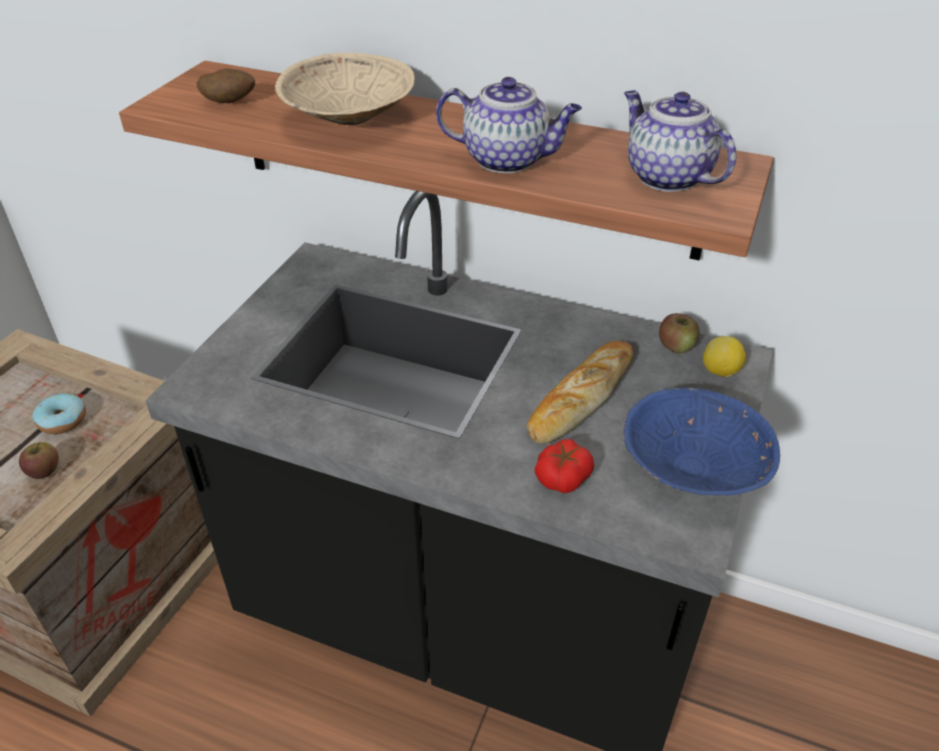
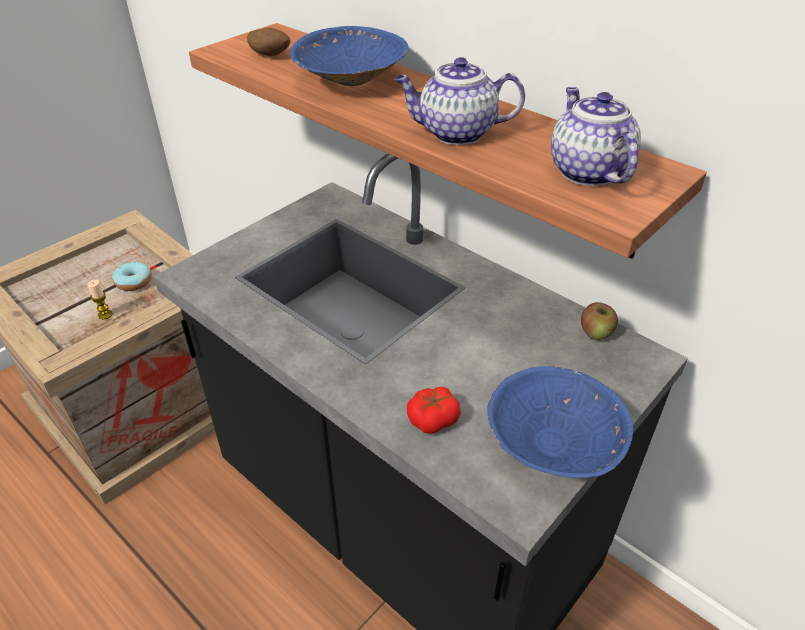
camera: 20 degrees right, 0 degrees up
apple [19,442,59,479] -> candle [87,279,113,319]
beige bowl [275,53,415,125] -> blue bowl [290,26,408,86]
teapot [436,77,582,173] -> teapot turned 150 degrees clockwise [394,57,525,145]
bread [527,341,634,443] -> none
lemon [703,336,746,377] -> none

